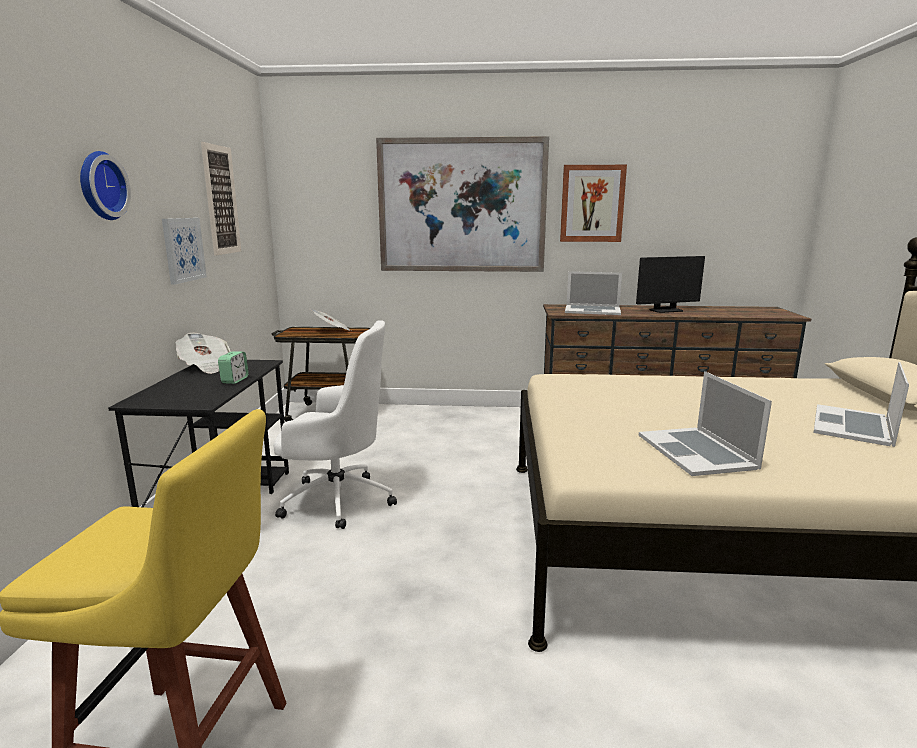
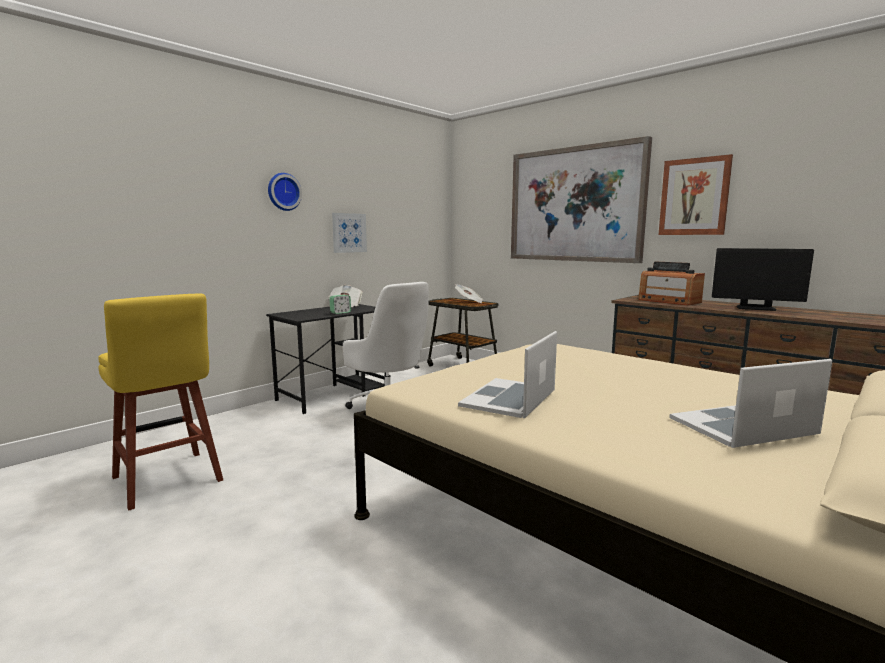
camera: 40 degrees right, 5 degrees down
picture [201,142,241,256] -> none
laptop [565,271,622,315] -> radio [638,261,705,305]

